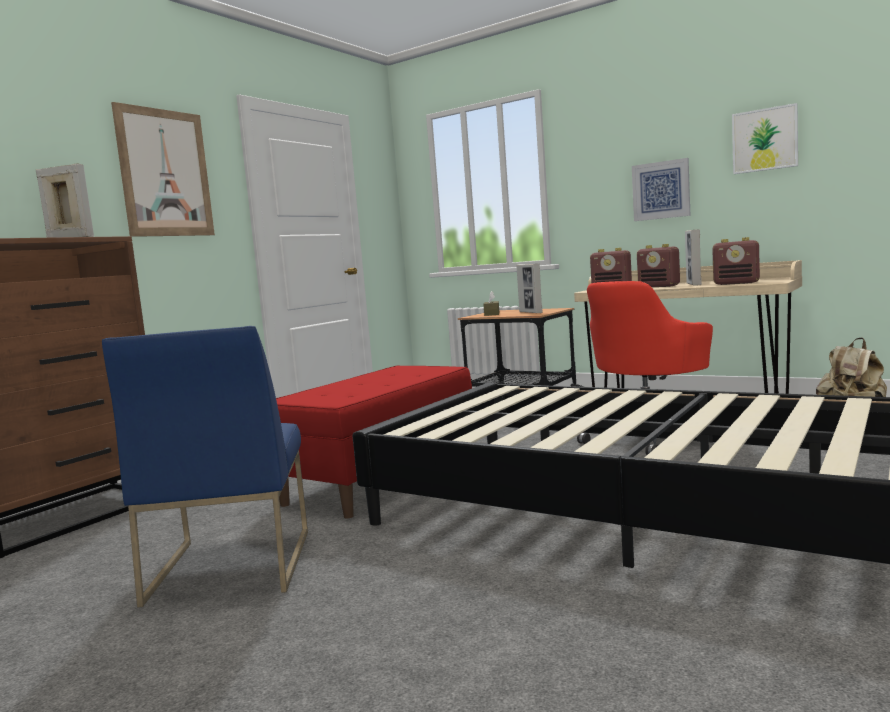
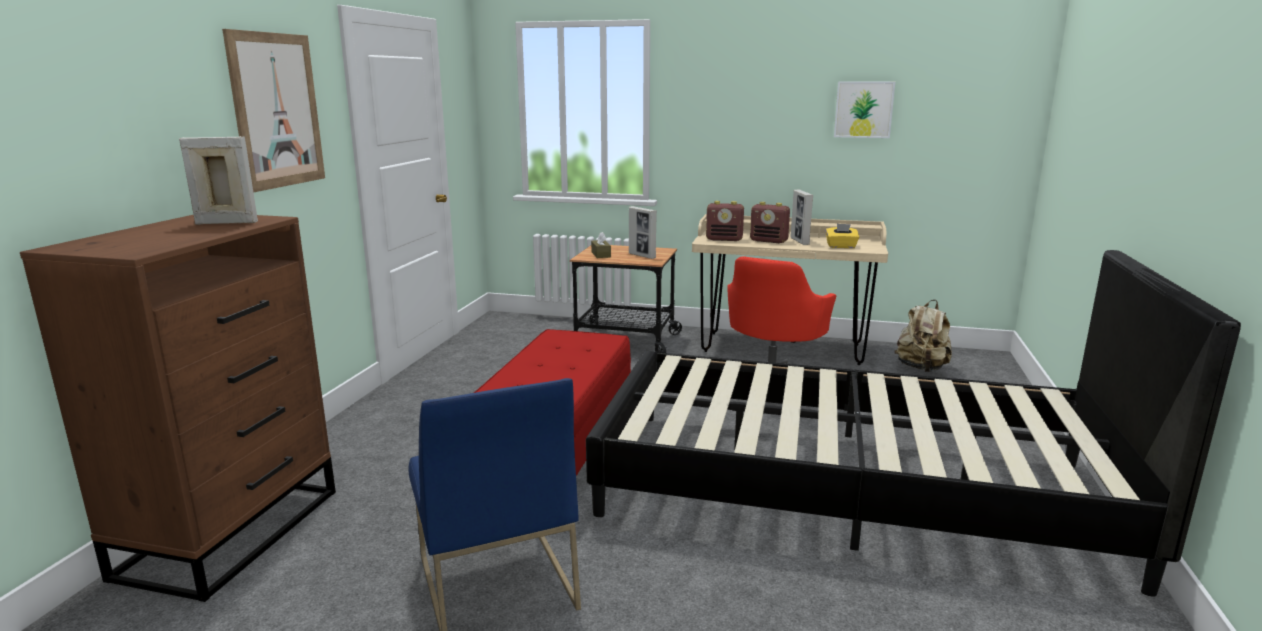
camera: 20 degrees left, 10 degrees up
picture [632,158,690,221] -> none
radio [712,237,760,285] -> yellow tissue box [826,224,860,248]

